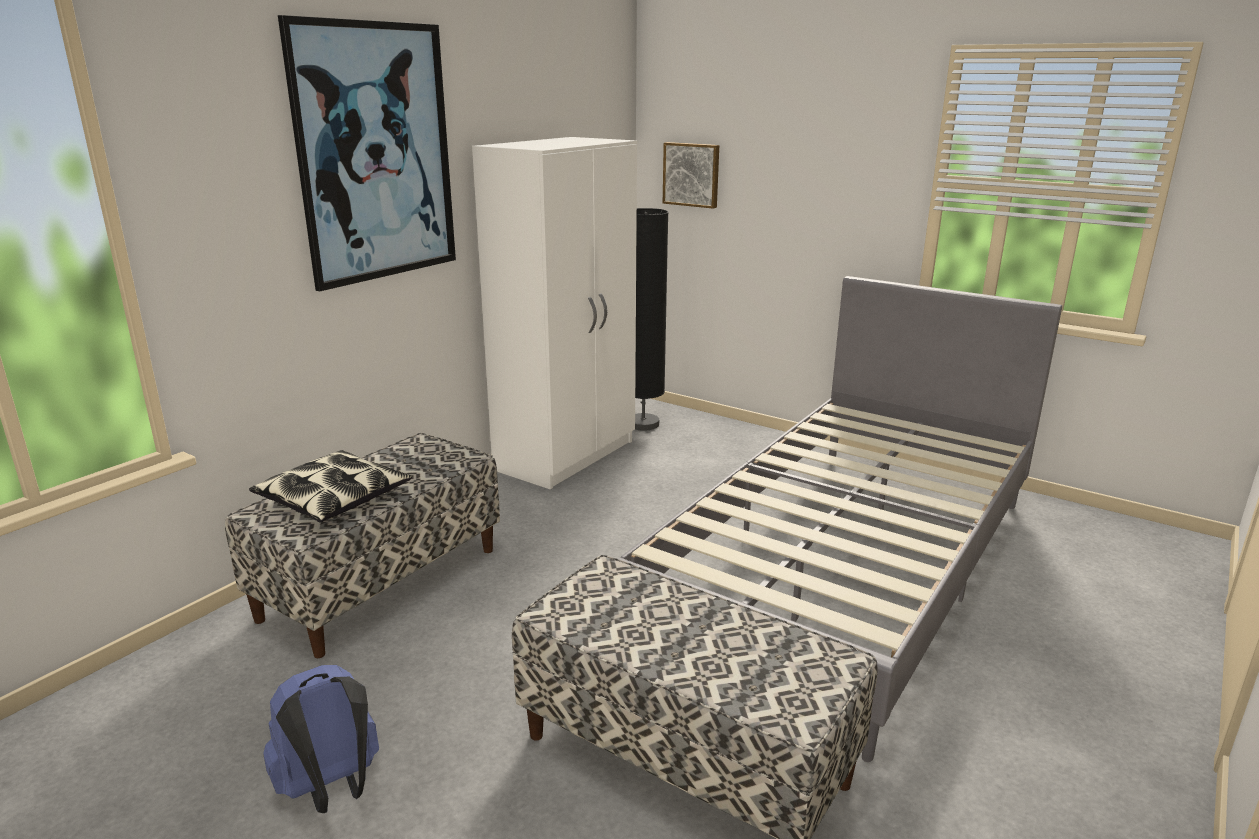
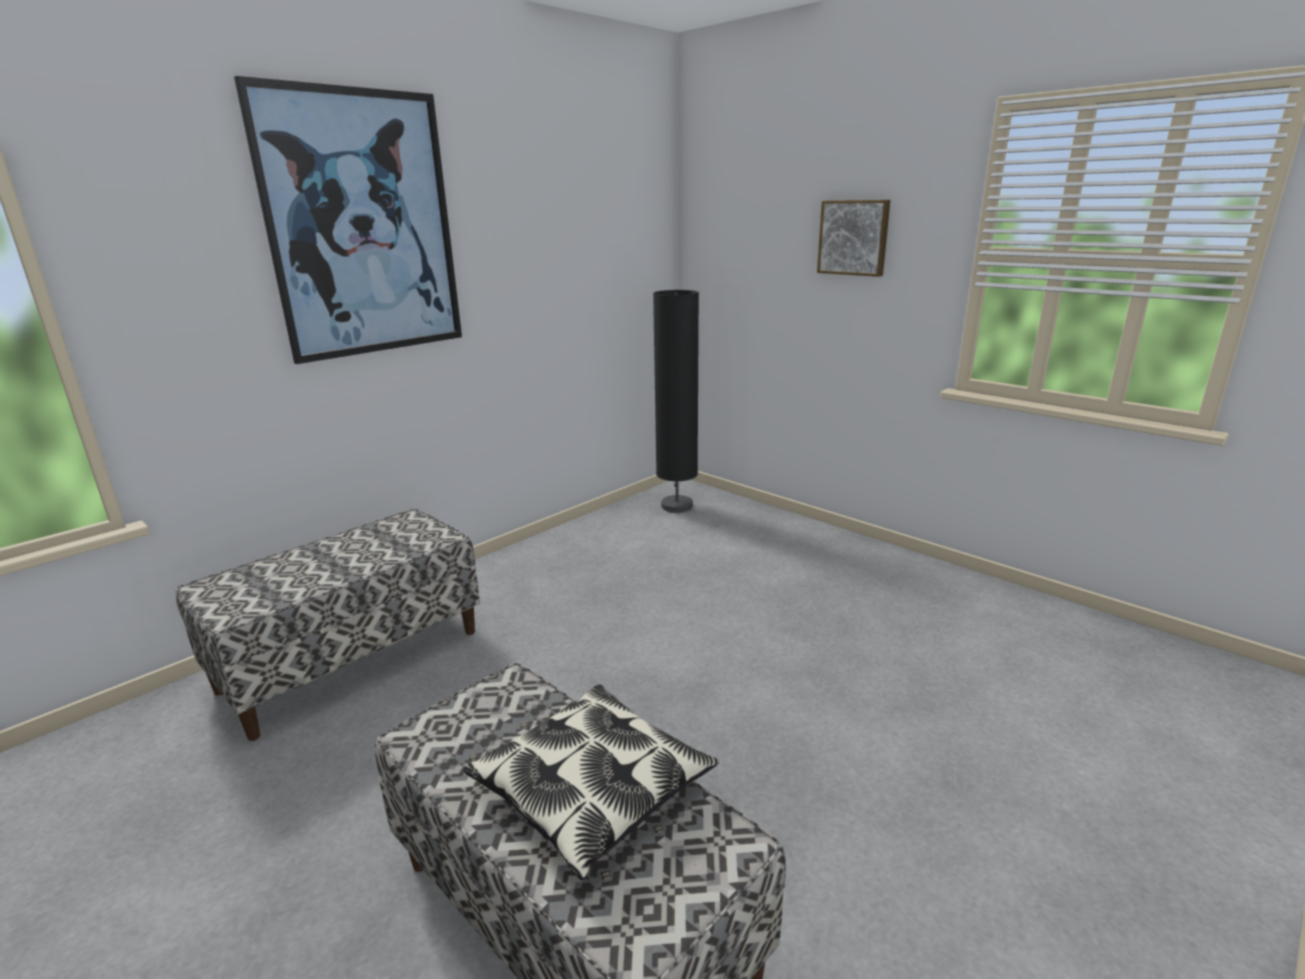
camera: 10 degrees right, 0 degrees up
pillow [249,450,412,522] -> pillow moved to [463,684,719,881]
blue backpack [263,665,379,813] -> none
white wardrobe [472,137,637,490] -> none
grey bed [616,276,1062,762] -> none
picture [663,142,719,209] -> picture moved to [817,200,890,277]

